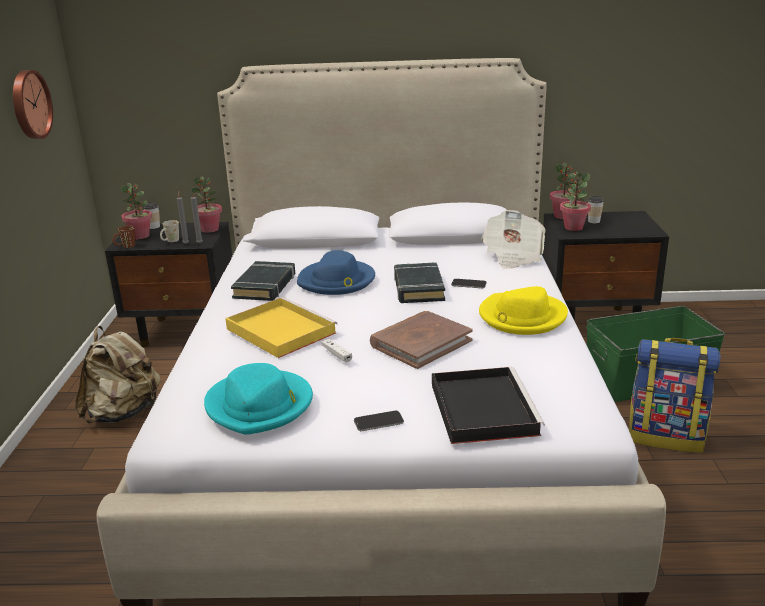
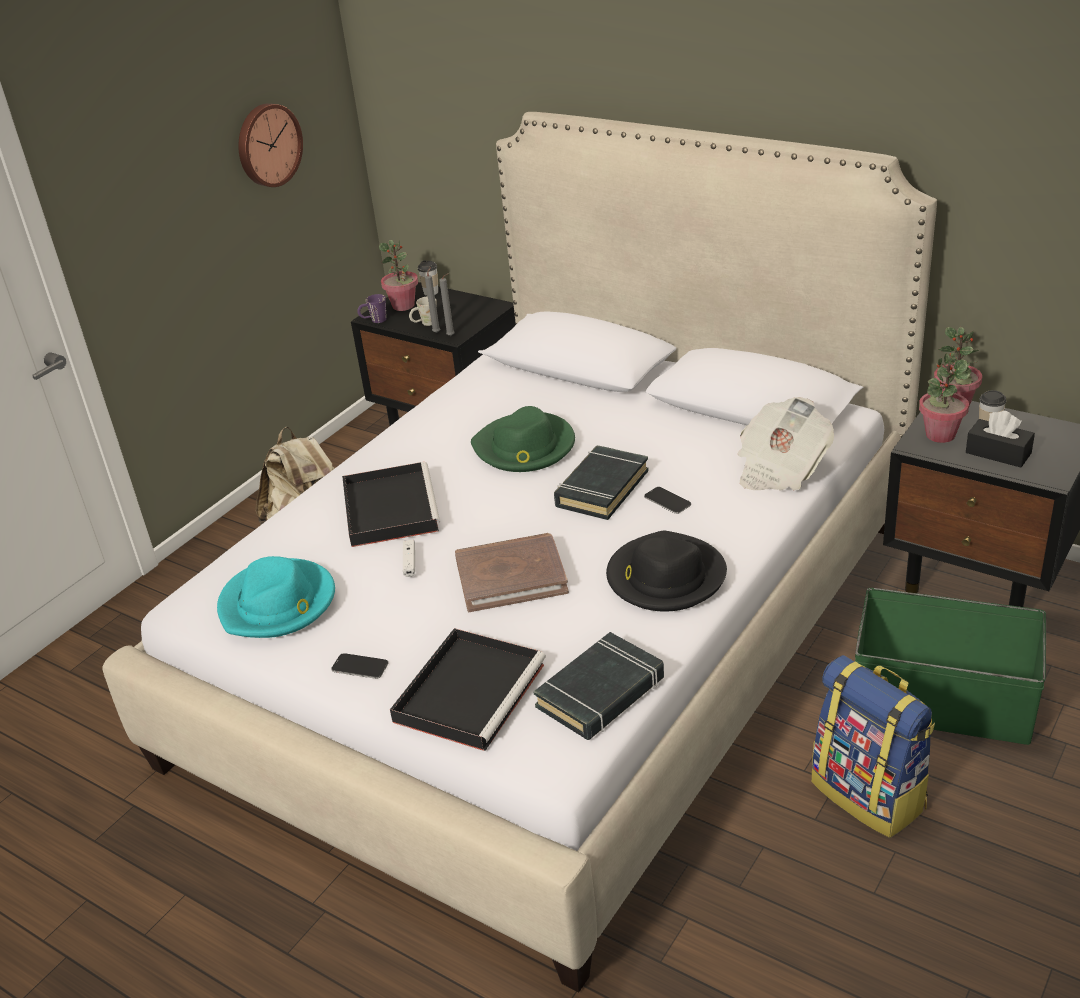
camera: 35 degrees right, 10 degrees up
brown mug [112,225,135,248] -> purple mug [357,294,386,323]
potted plant [190,176,222,233] -> none
yellow tray [225,297,337,358] -> black tray [342,462,440,547]
black book [231,261,295,301] -> black book moved to [533,632,664,740]
blue hat [297,250,375,295] -> green hat [471,406,575,472]
yellow hat [479,286,568,335] -> black hat [606,531,727,612]
none -> black tissue box [966,411,1035,468]

